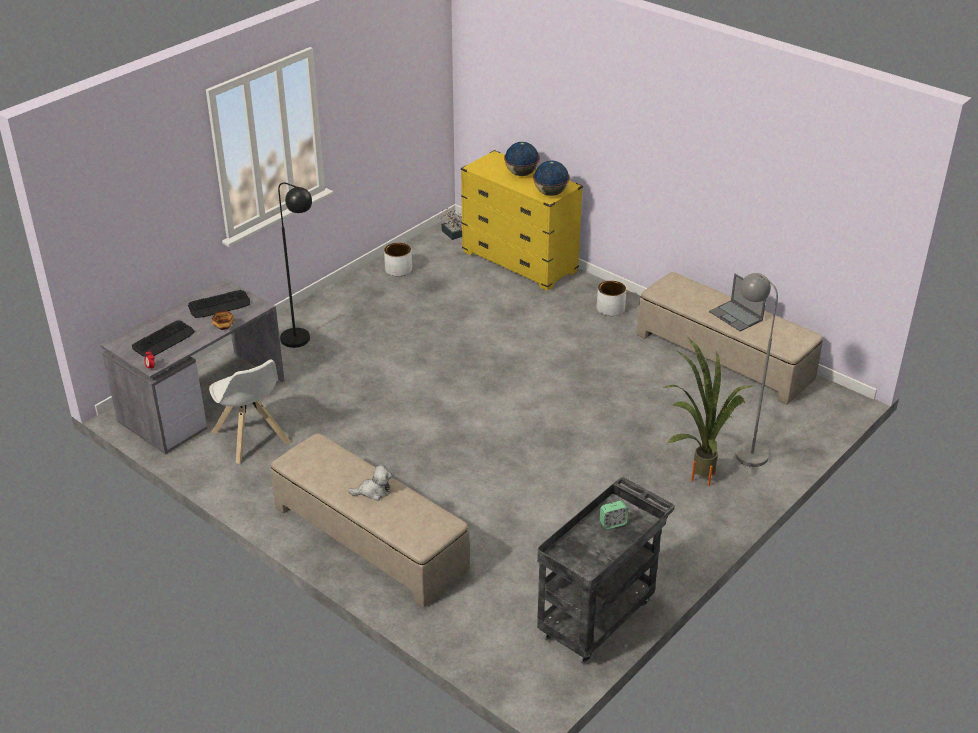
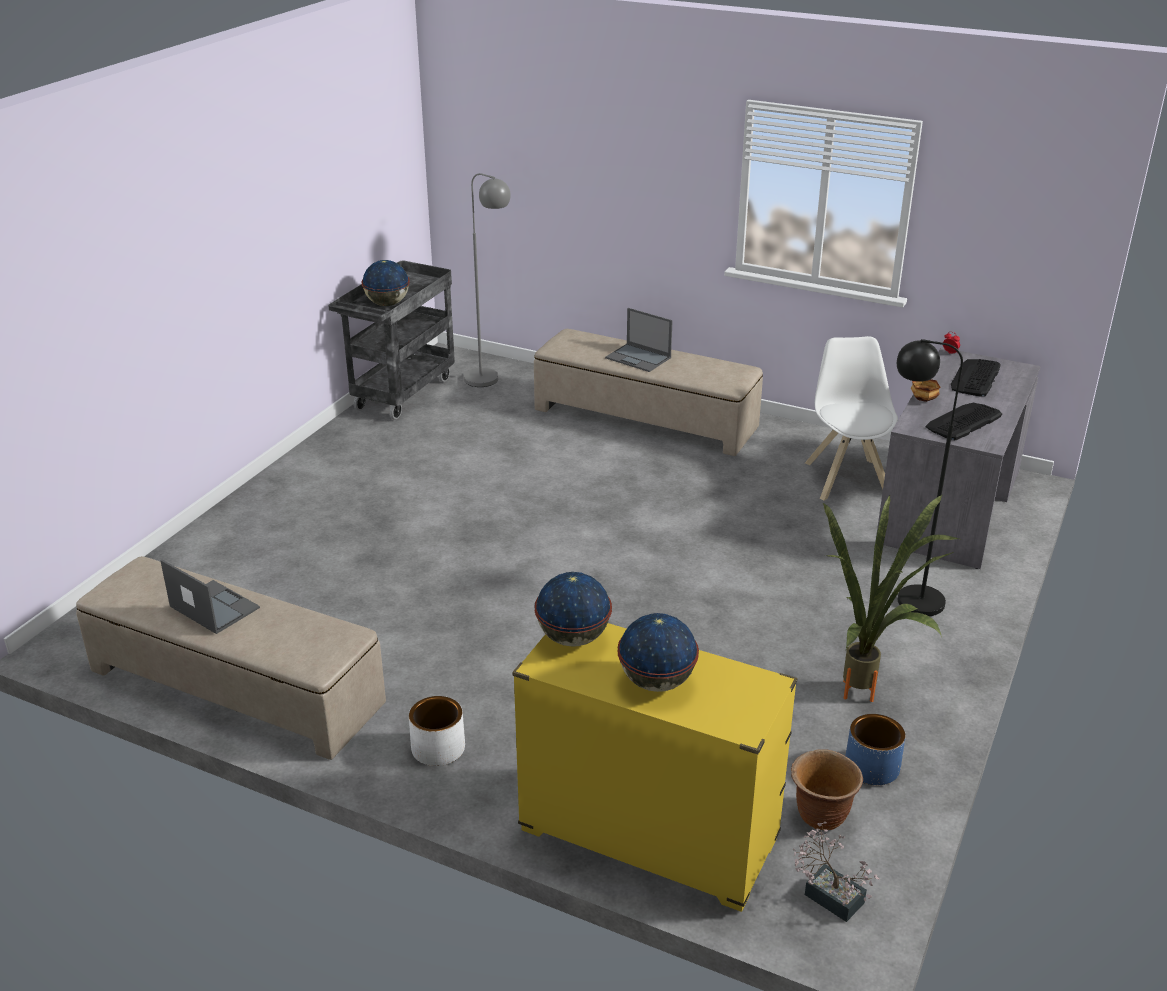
camera: 165 degrees right, 5 degrees down
white chair [209,360,290,464] -> white chair turned 45 degrees clockwise [805,336,898,501]
plush toy [348,465,392,501] -> laptop [605,308,673,372]
white planter [384,243,412,277] -> blue planter [845,714,906,785]
alarm clock [600,501,628,529] -> globe [362,260,410,306]
potted plant [664,338,752,486] -> potted plant moved to [822,495,959,702]
grey floor lamp [735,273,778,467] -> grey floor lamp moved to [464,173,511,387]
none -> brown planter [791,749,863,830]

